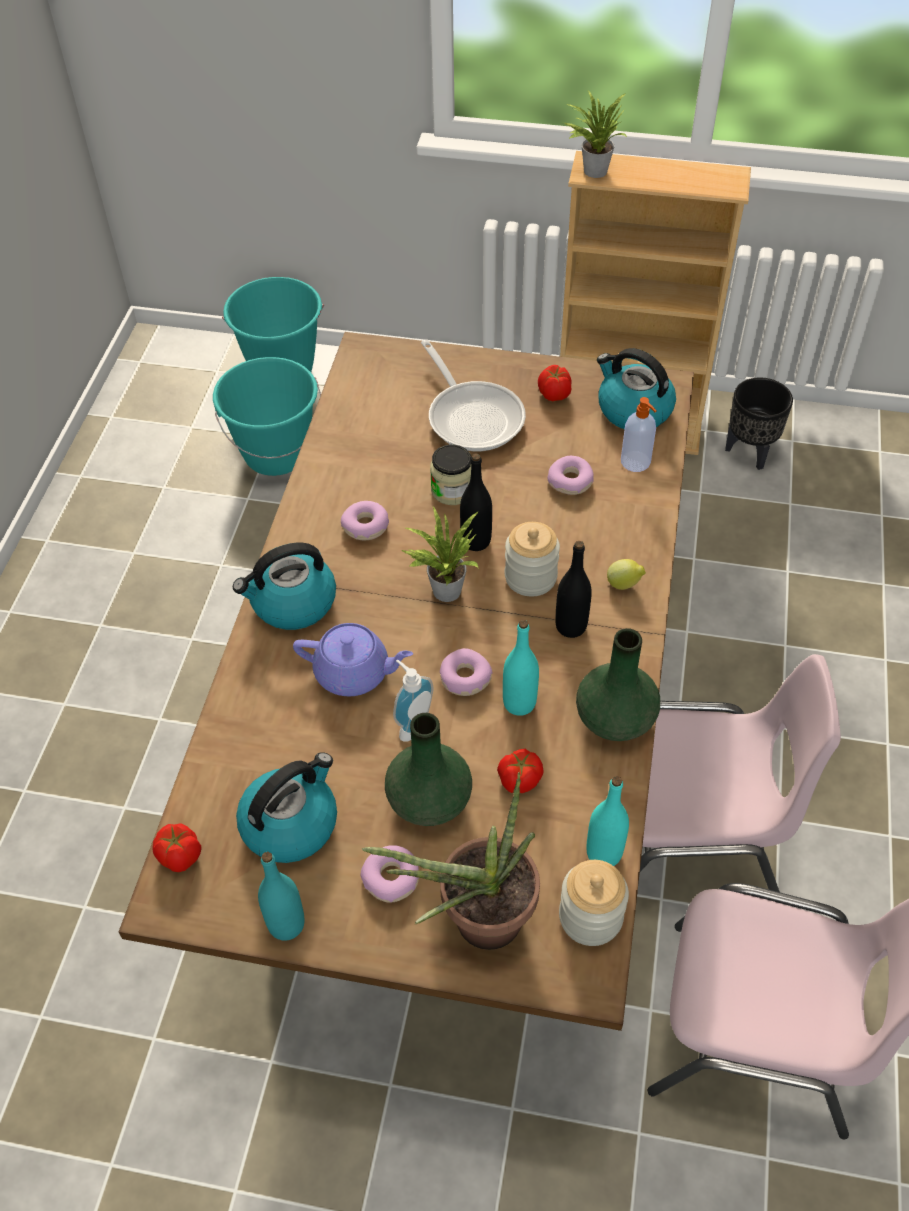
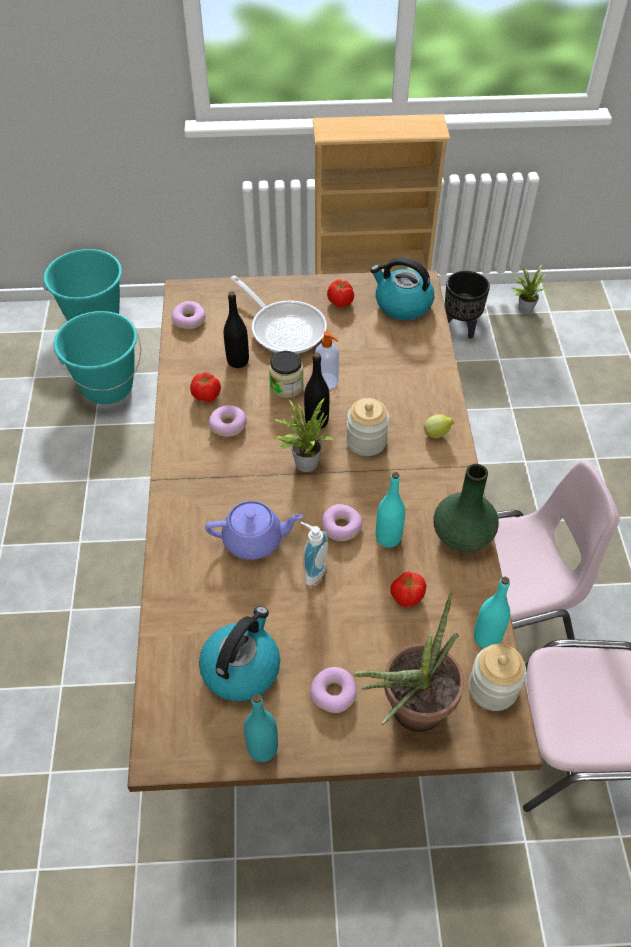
camera: 15 degrees left, 0 degrees up
tomato [152,823,202,872] -> tomato moved to [190,372,221,402]
kettle [233,543,336,630] -> none
green vase [385,713,472,826] -> none
donut [547,456,594,495] -> donut moved to [172,301,206,329]
black bottle [555,541,592,638] -> black bottle moved to [224,291,249,368]
potted plant [564,91,627,178] -> potted plant moved to [512,264,549,314]
soap dispenser [621,397,657,472] -> soap dispenser moved to [315,331,339,389]

